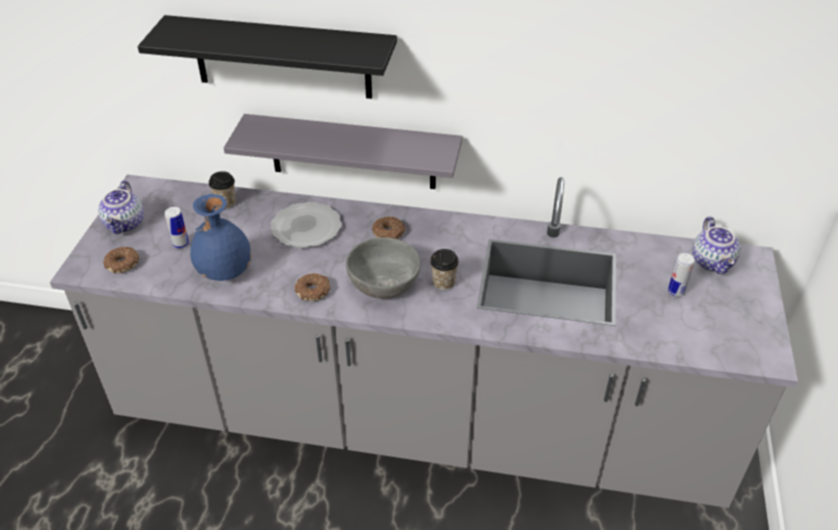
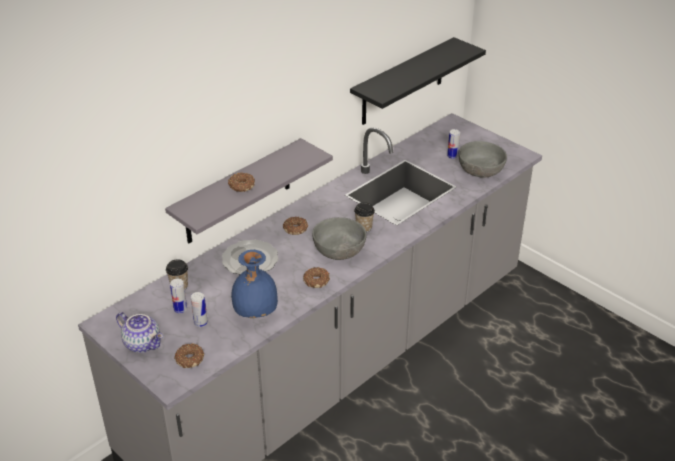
camera: 55 degrees left, 5 degrees down
black shelf [138,15,397,99] -> black shelf moved to [350,37,486,125]
teapot [692,217,740,274] -> none
none -> can [170,279,187,313]
none -> donut [228,173,255,192]
none -> grey bowl [458,141,507,178]

